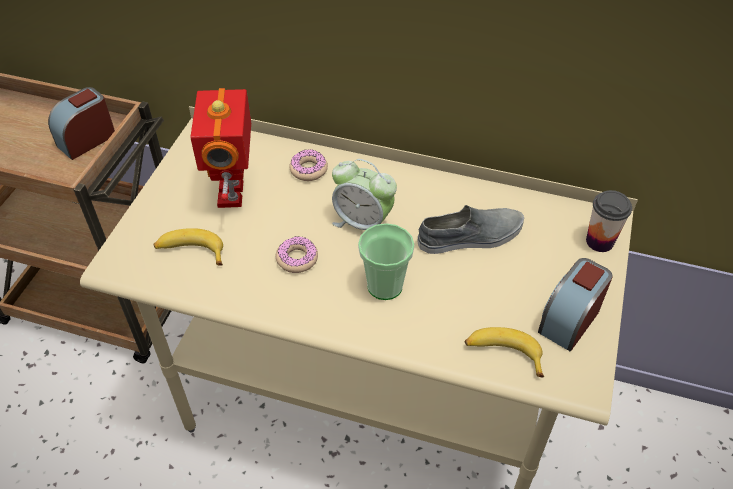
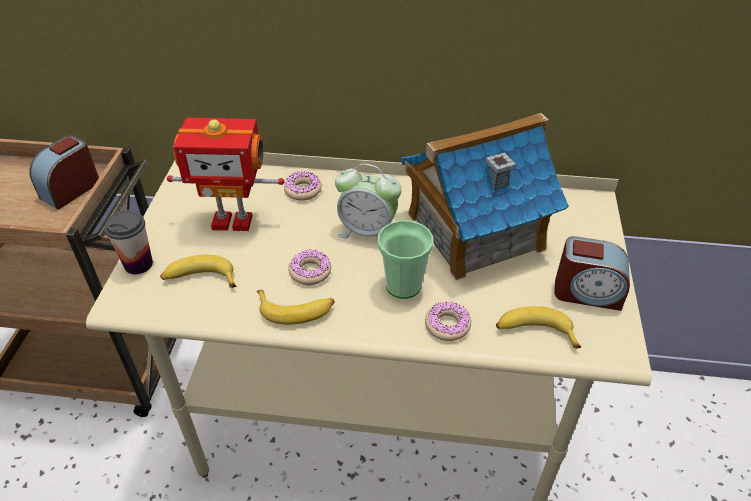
camera: 10 degrees left, 5 degrees down
toy robot [190,88,251,208] -> toy robot turned 75 degrees counterclockwise [167,118,284,231]
grey shoe [418,205,524,254] -> toy house [401,113,569,280]
alarm clock [538,258,613,351] -> alarm clock turned 105 degrees counterclockwise [554,236,630,311]
cup [586,190,632,252] -> cup moved to [104,210,153,274]
none -> banana [257,290,335,325]
none -> donut [425,302,471,341]

